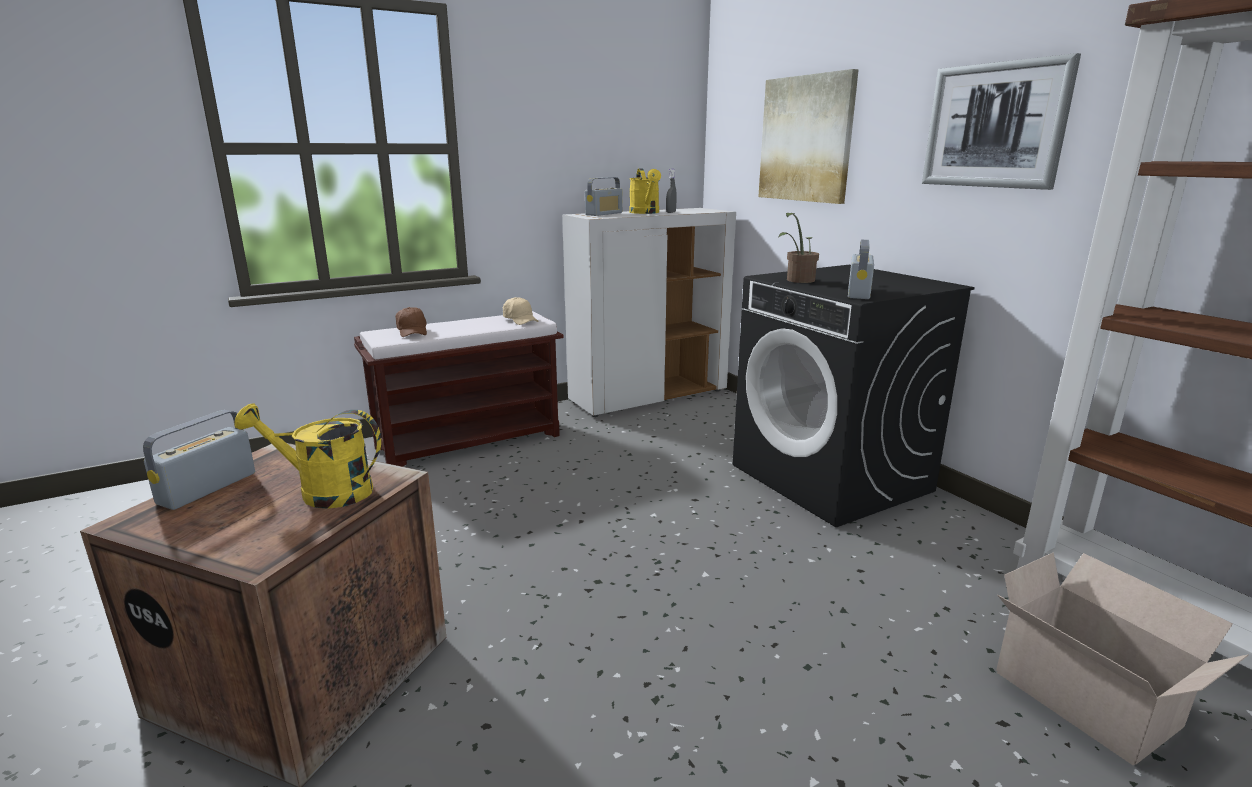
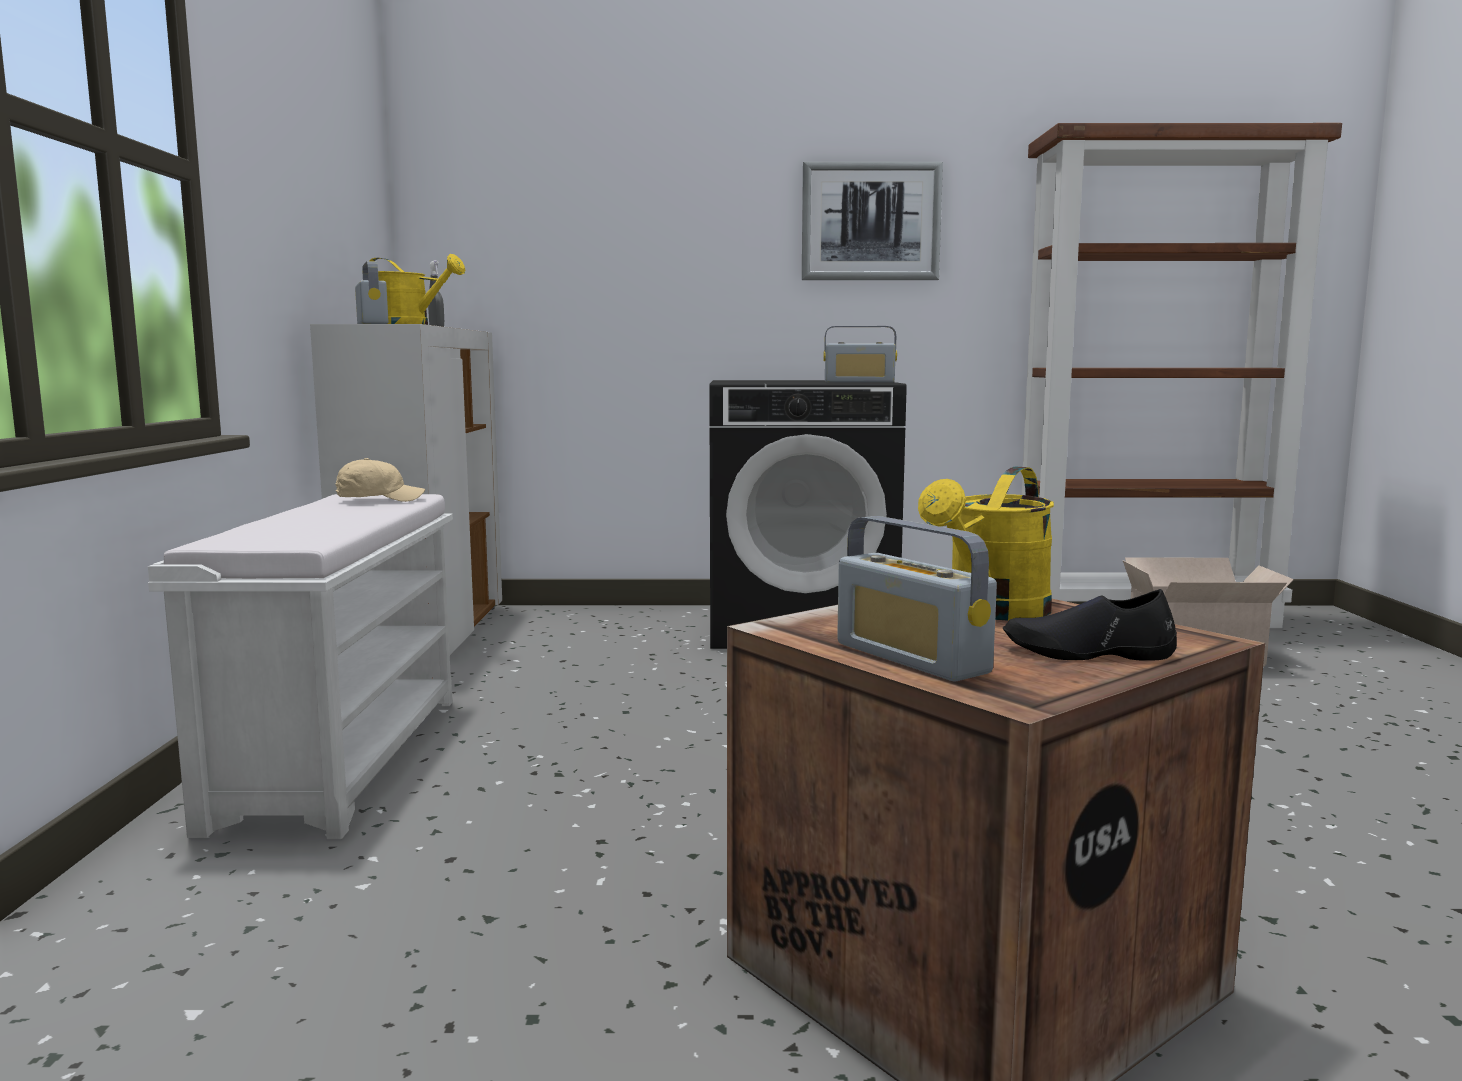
camera: 60 degrees left, 10 degrees down
brown bench [354,311,564,467] -> white bench [148,494,453,839]
brown cap [396,307,427,337] -> none
picture [758,69,859,204] -> none
potted plant [778,212,819,283] -> none
radio [848,240,874,299] -> radio turned 135 degrees clockwise [824,326,897,383]
none -> black shoe [1003,589,1177,661]

